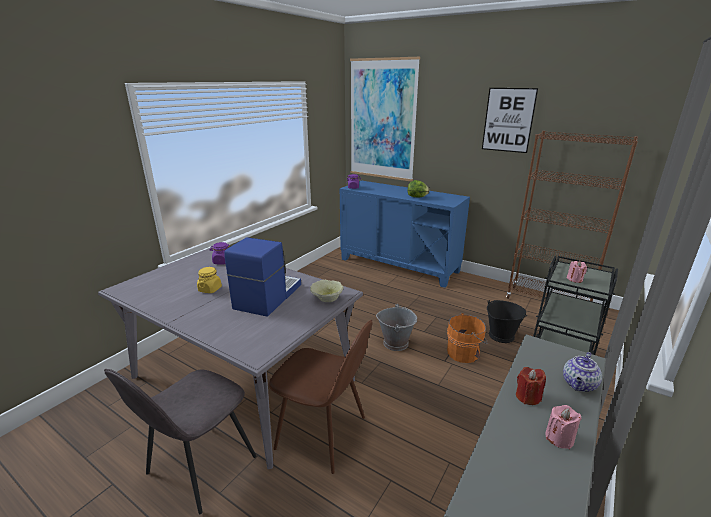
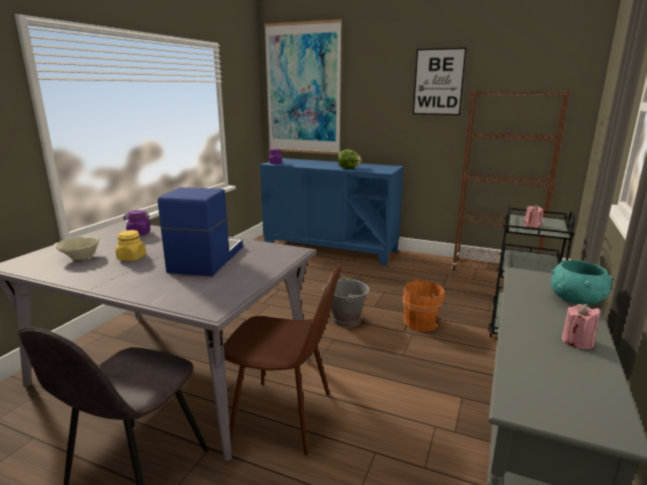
camera: 10 degrees left, 5 degrees down
beige bowl [310,280,344,302] -> beige bowl moved to [56,237,100,260]
black bucket [487,300,527,343] -> none
red candle [516,367,546,405] -> none
teapot [563,352,602,392] -> turquoise bowl [551,260,613,305]

